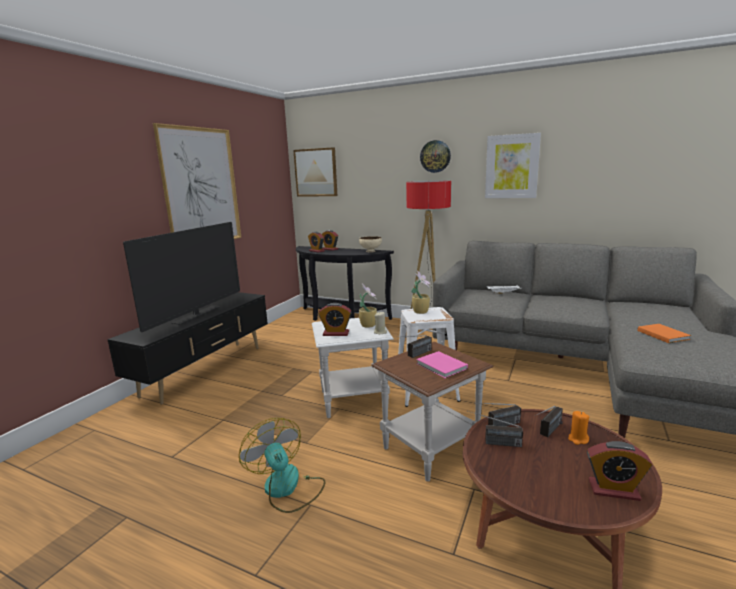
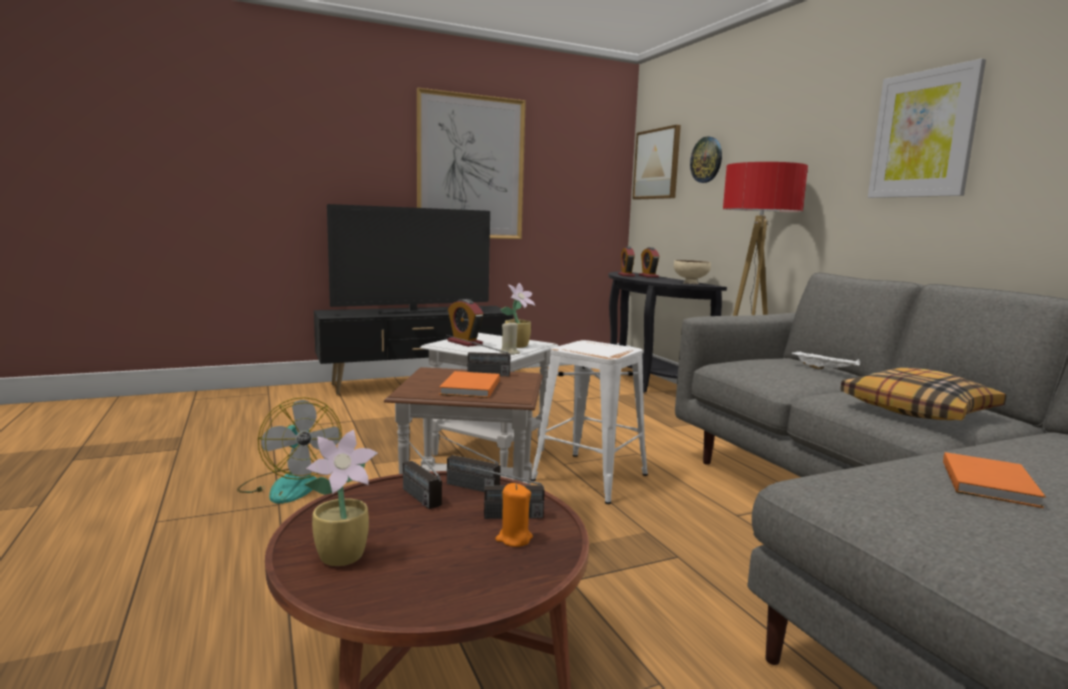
camera: 40 degrees right, 5 degrees down
fan [239,418,325,513] -> fan turned 135 degrees clockwise [237,397,342,504]
potted plant [411,271,431,314] -> potted plant moved to [304,430,378,566]
pink book [416,351,468,378] -> orange book [439,371,500,398]
wall clock [420,140,451,173] -> wall clock moved to [690,136,722,183]
alarm clock [587,441,652,501] -> none
none -> pillow [841,368,1006,420]

